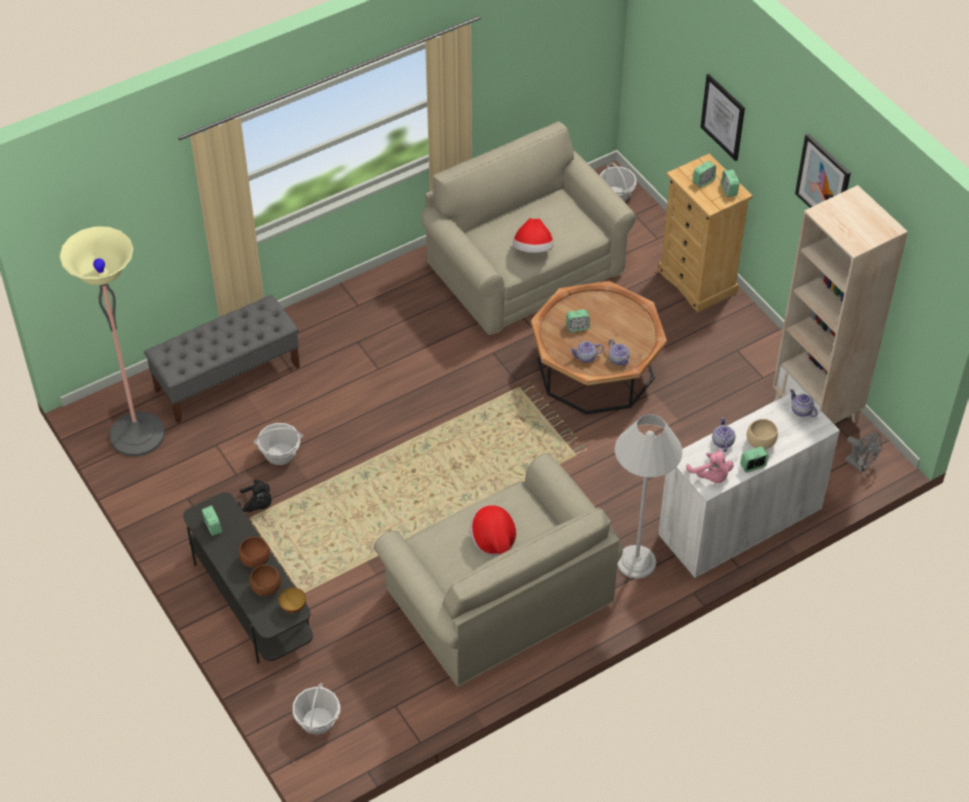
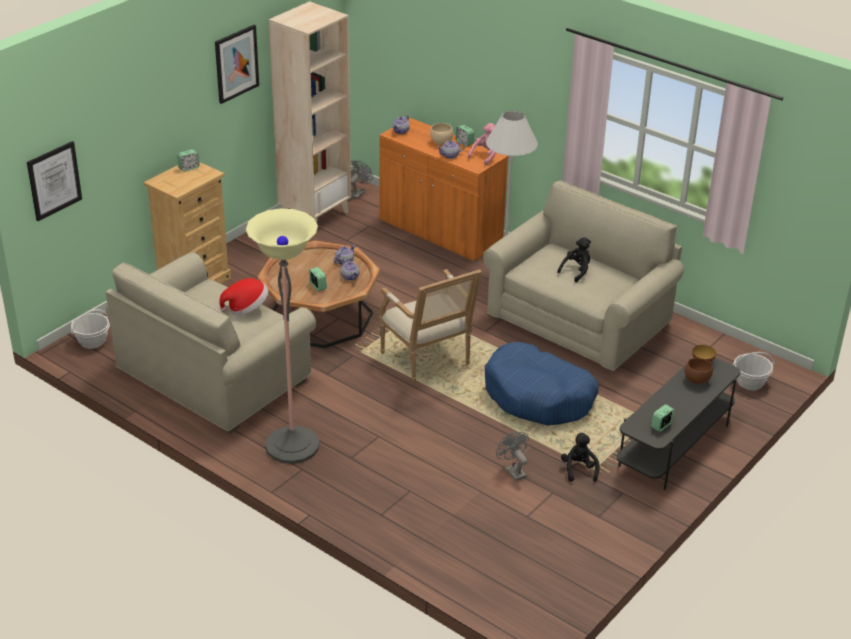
camera: 110 degrees left, 15 degrees down
floor lamp [59,226,165,456] -> floor lamp moved to [246,208,320,464]
grey bench [144,295,300,424] -> none
brown bowl [239,537,270,568] -> none
basket [254,423,303,465] -> grey fan [496,432,529,481]
hat [470,505,516,556] -> black plush toy [558,237,591,282]
white cabinet [658,388,840,579] -> orange cabinet [379,118,508,262]
alarm clock [693,161,716,188] -> none
picture [701,74,745,161] -> picture moved to [27,141,82,221]
none -> armchair [379,269,482,382]
none -> blue dog bed [485,342,599,425]

